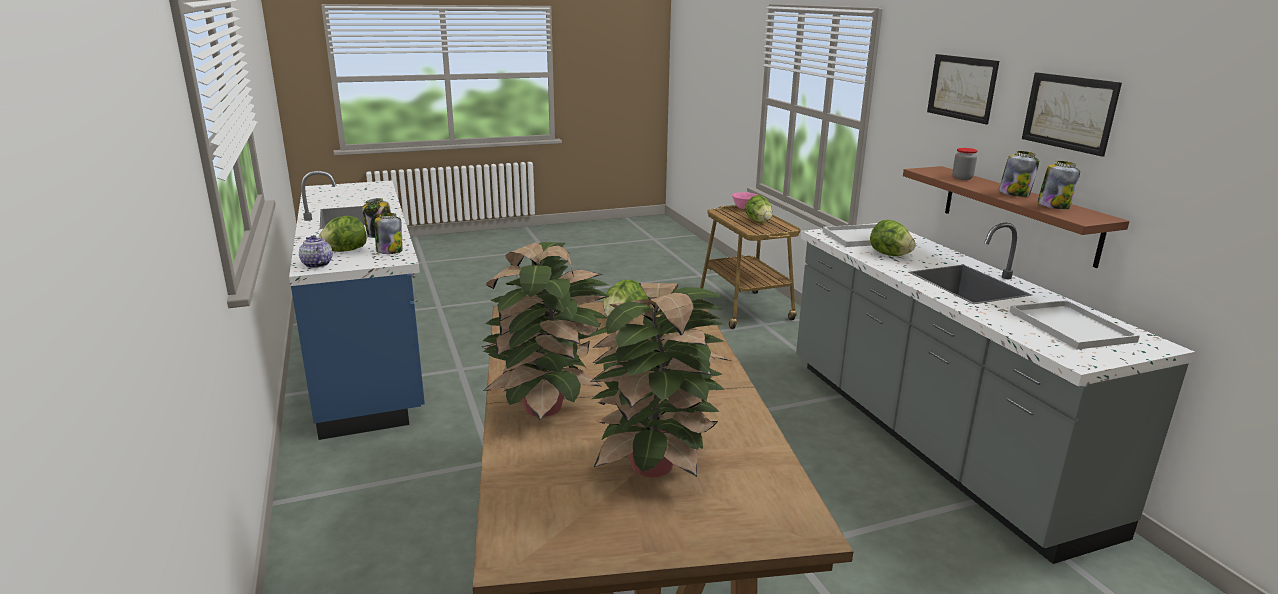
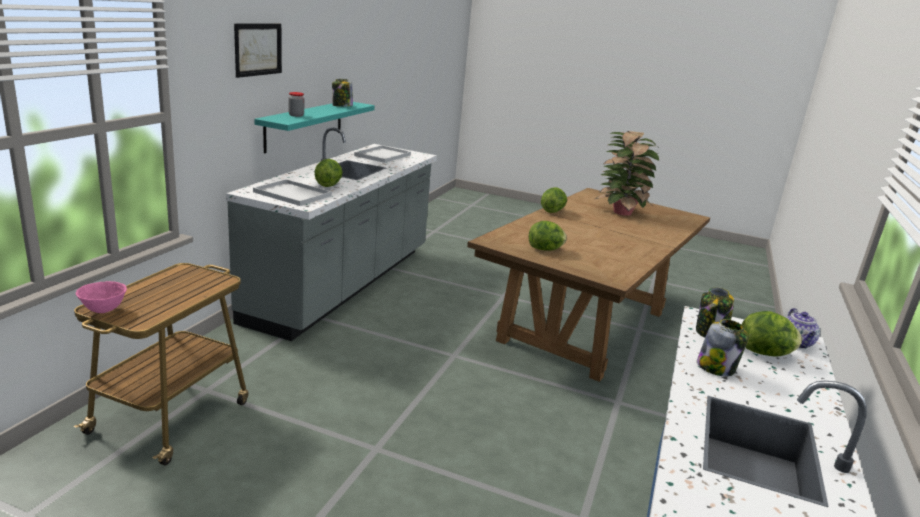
camera: 140 degrees left, 0 degrees up
potted plant [482,242,609,420] -> none
lettuce [745,195,772,223] -> lettuce moved to [541,187,567,213]
brown shelf [903,166,1130,268] -> turquoise shelf [254,102,375,153]
jar [999,151,1039,197] -> none
picture [1022,72,1122,157] -> none

